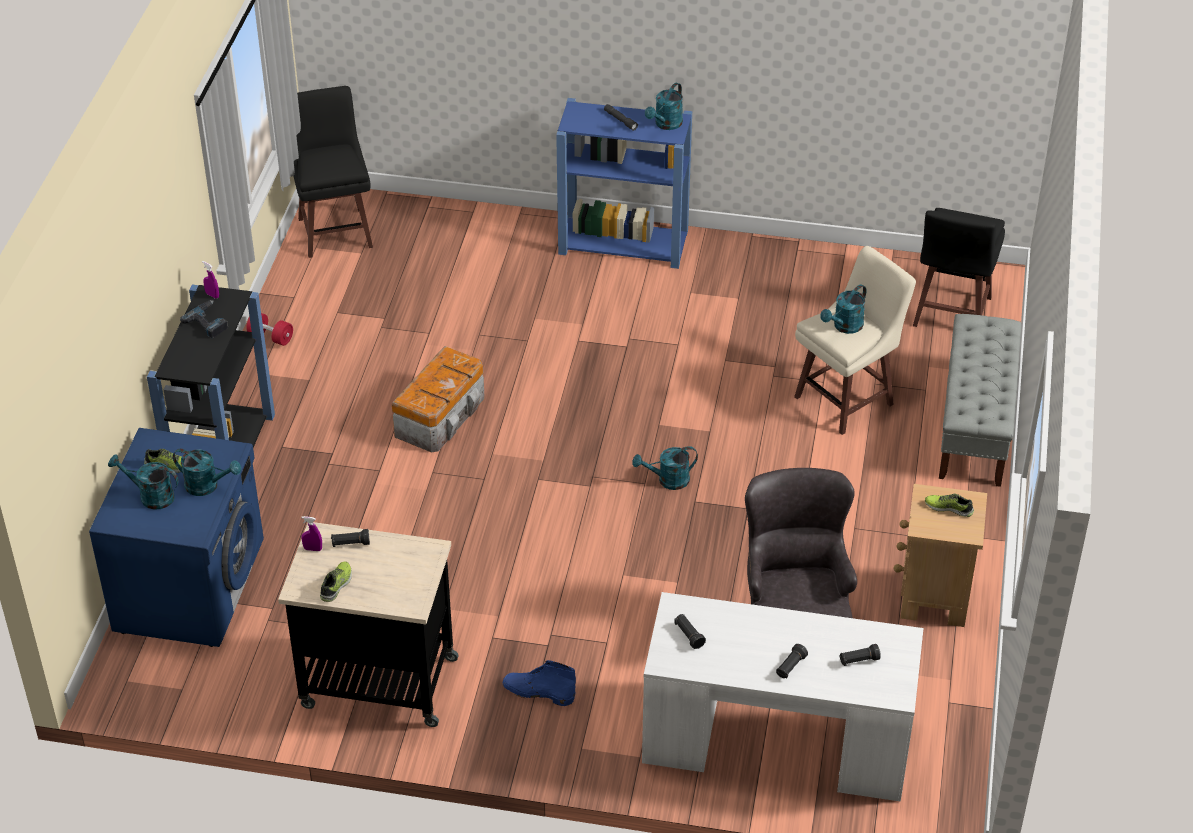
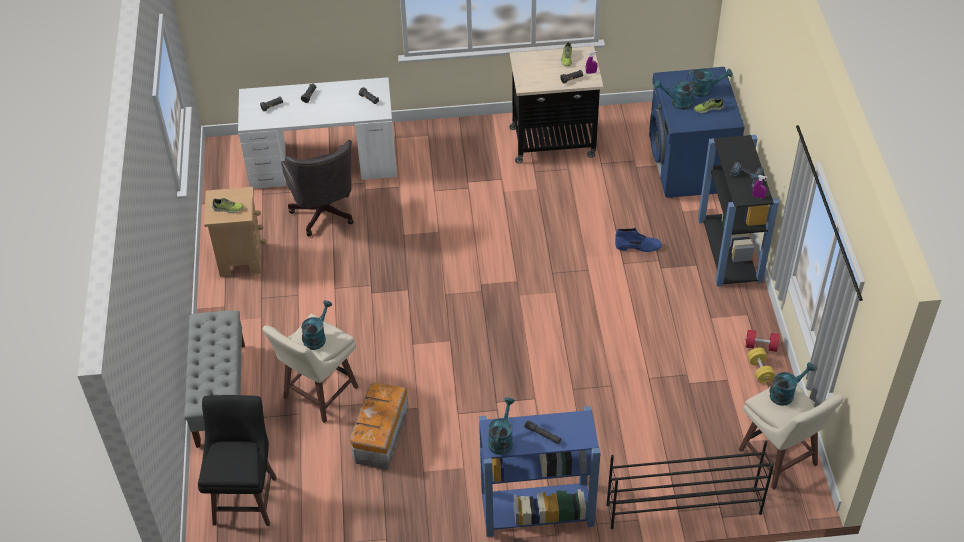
camera: 165 degrees right, 5 degrees up
black stool [294,86,373,258] -> beige stool [739,384,844,490]
storage box [392,346,485,453] -> storage box moved to [350,382,409,470]
blue boot [503,660,576,706] -> blue boot moved to [615,227,662,252]
turquoise watering can [632,446,698,490] -> turquoise watering can moved to [769,362,815,406]
none -> black shoe rack [606,441,774,529]
none -> yellow dumbbell [747,348,775,383]

